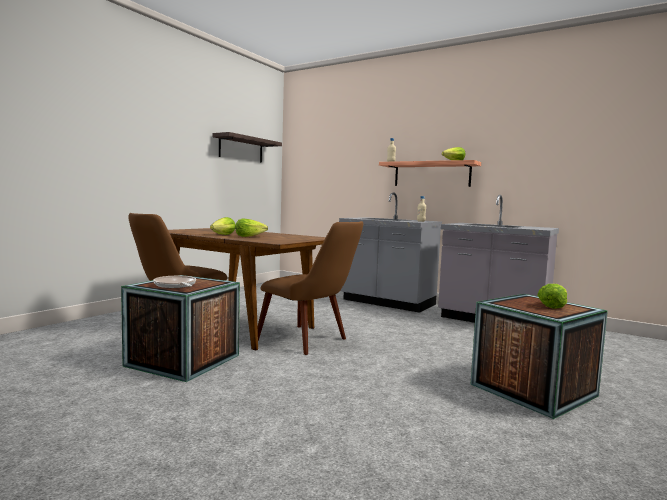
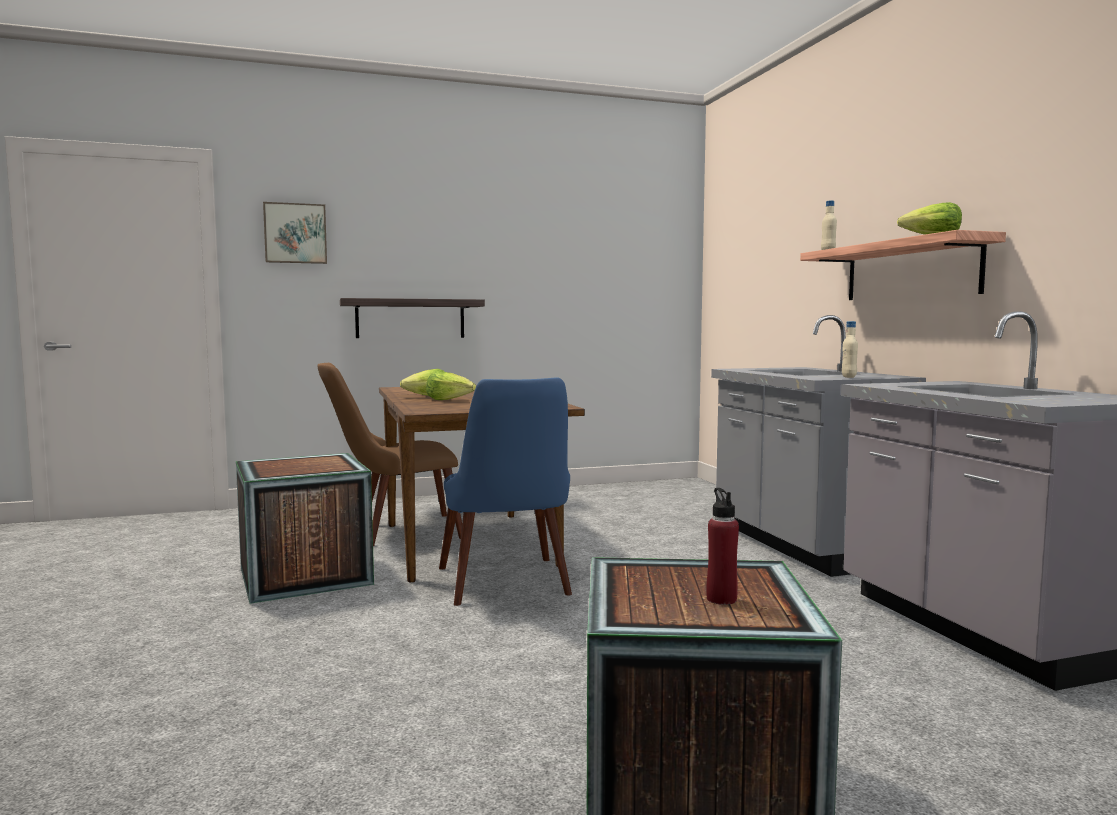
camera: 40 degrees right, 0 degrees up
frying pan [153,276,196,288] -> none
shelf [213,132,282,163] -> shelf moved to [340,298,485,338]
brown chair [258,221,363,355] -> blue chair [439,377,572,606]
lettuce [537,284,567,308] -> red bottle [706,488,739,605]
none -> picture [263,202,327,264]

